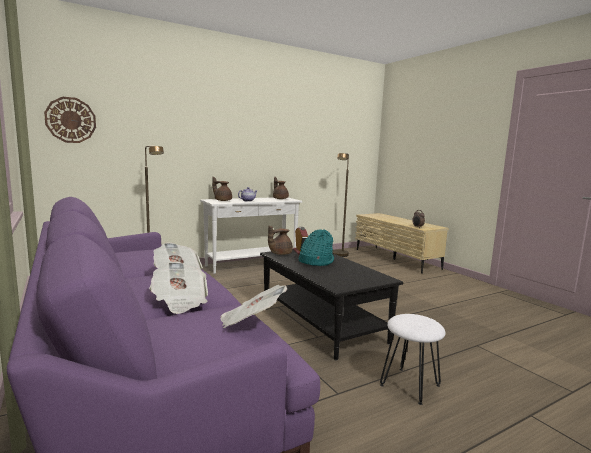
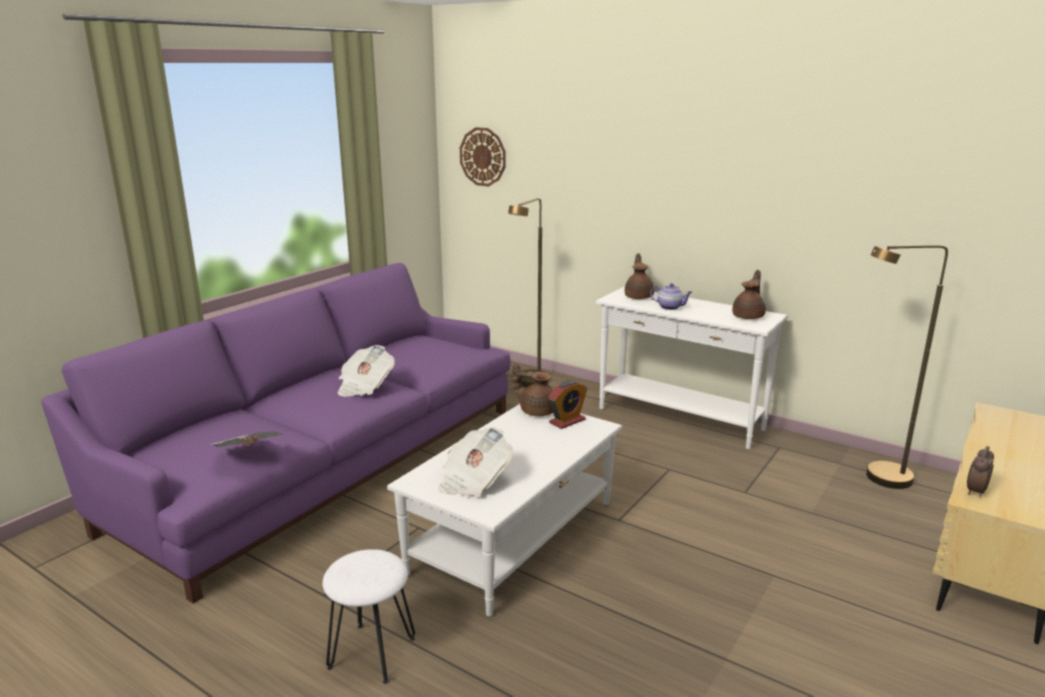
camera: 65 degrees right, 10 degrees up
newspaper [150,262,208,314] -> newspaper moved to [438,427,513,497]
black coffee table [260,250,403,360] -> white coffee table [387,404,622,617]
turquoise hat [299,229,334,266] -> none

